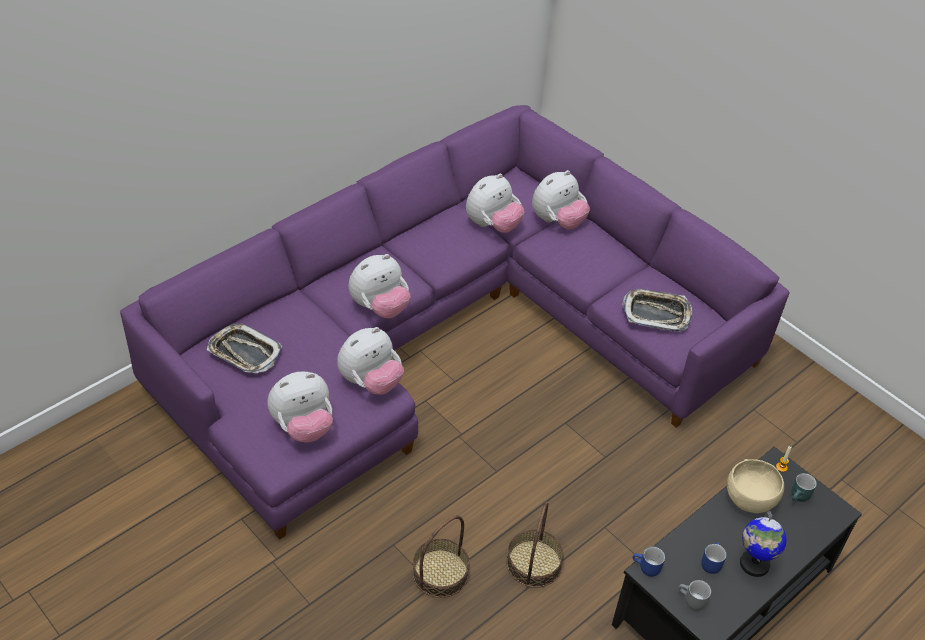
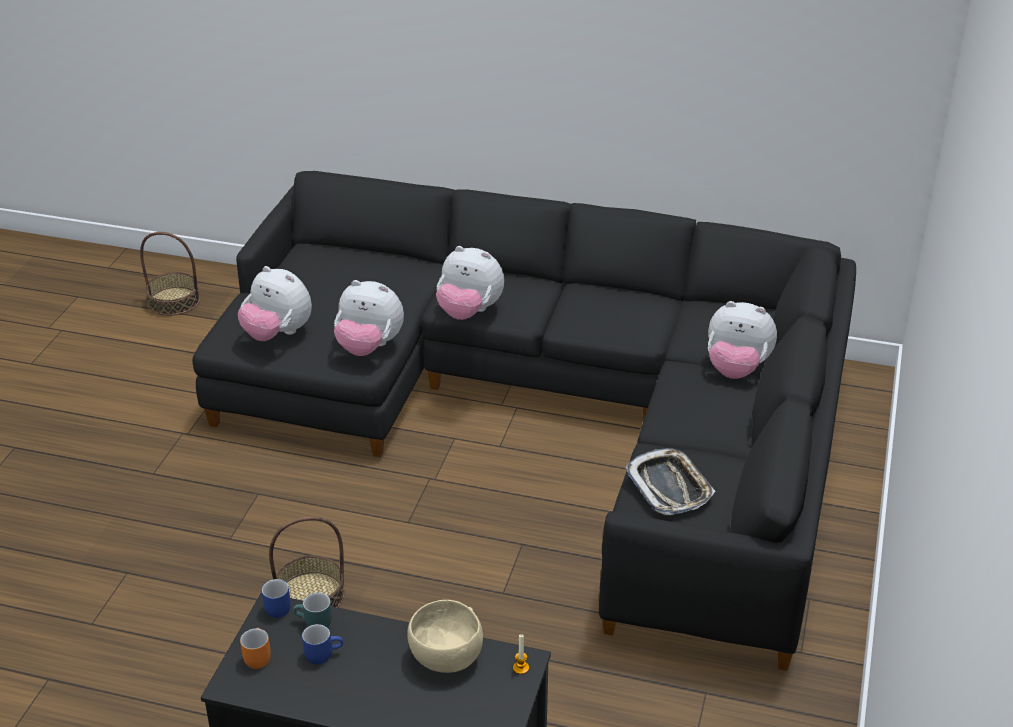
camera: 60 degrees right, 10 degrees down
purple sofa [120,105,789,540] -> black sofa [192,171,856,671]
tray [207,324,282,373] -> none
basket [413,516,470,598] -> basket moved to [140,232,200,316]
plush toy [466,174,525,233] -> none
grey mug [678,580,711,611] -> orange mug [240,628,271,669]
globe [740,511,787,577] -> none
turquoise mug [791,473,817,502] -> turquoise mug moved to [293,593,332,628]

